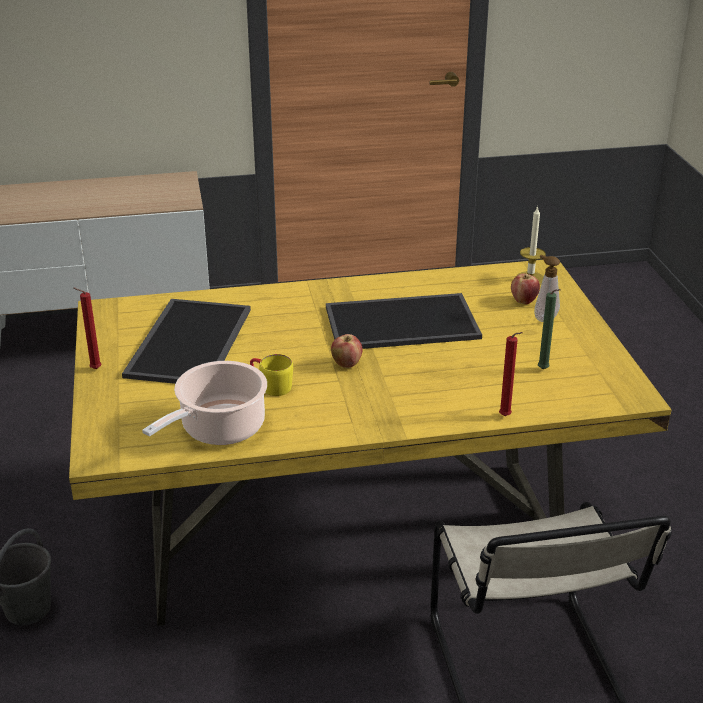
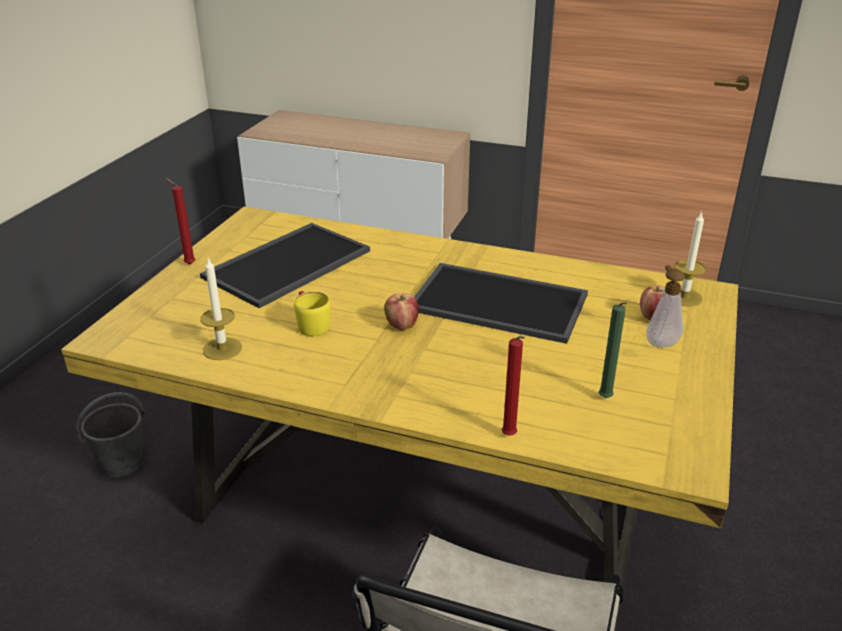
camera: 30 degrees right, 0 degrees up
cooking pot [142,361,267,445] -> candle [200,258,242,360]

